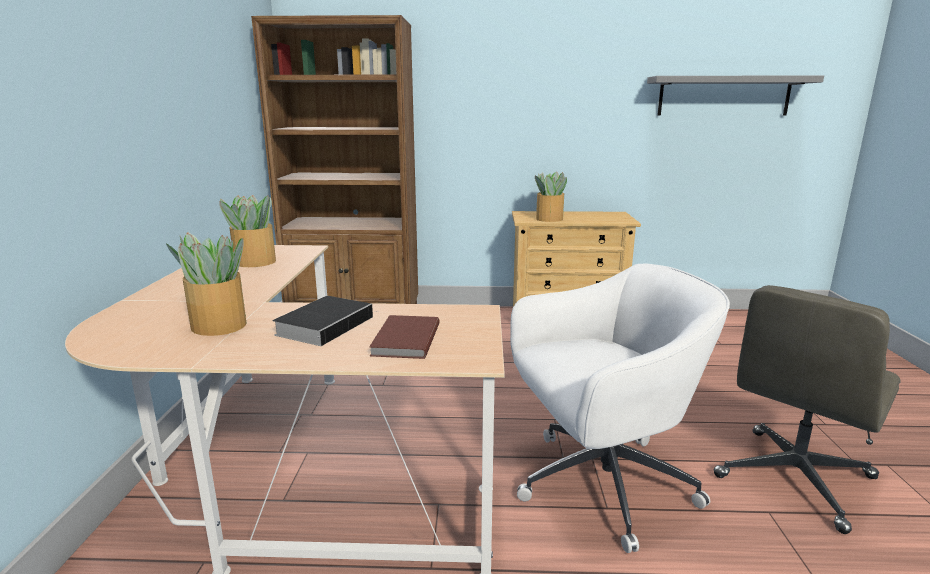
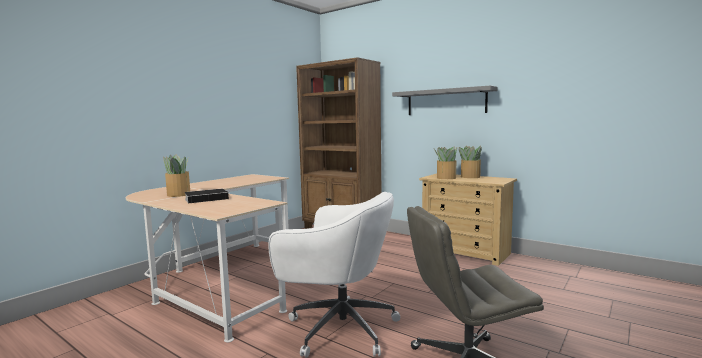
camera: 35 degrees right, 10 degrees down
potted plant [219,195,276,267] -> potted plant moved to [459,146,482,178]
brown book [369,315,440,359] -> none
grey shelf [647,75,824,116] -> grey shelf moved to [392,85,498,115]

